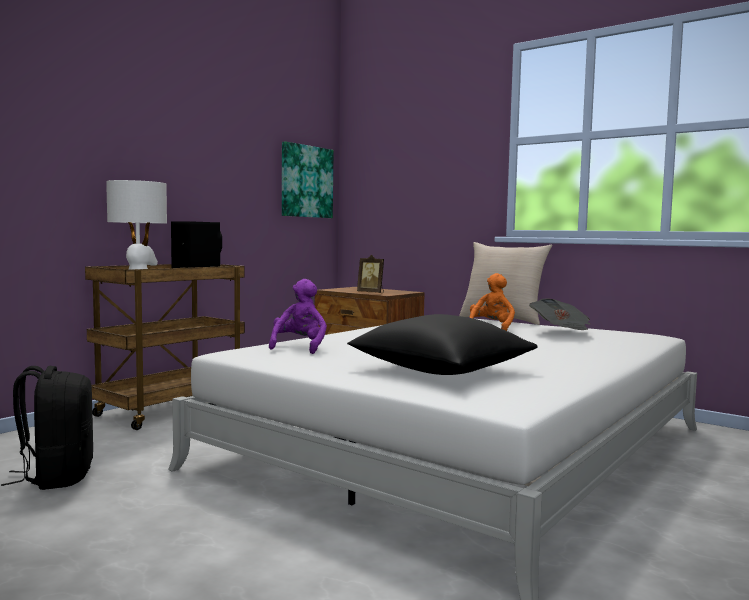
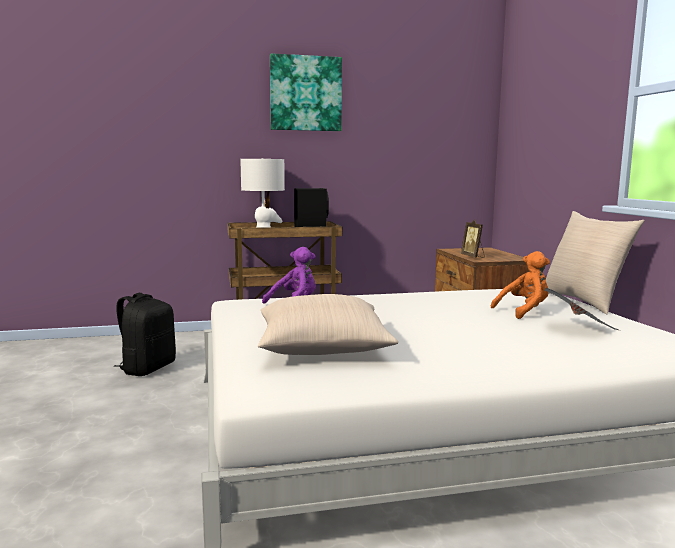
camera: 40 degrees right, 5 degrees up
picture [282,141,334,218] -> picture moved to [270,53,342,131]
black pillow [347,314,537,375] -> beige pillow [258,294,398,355]

